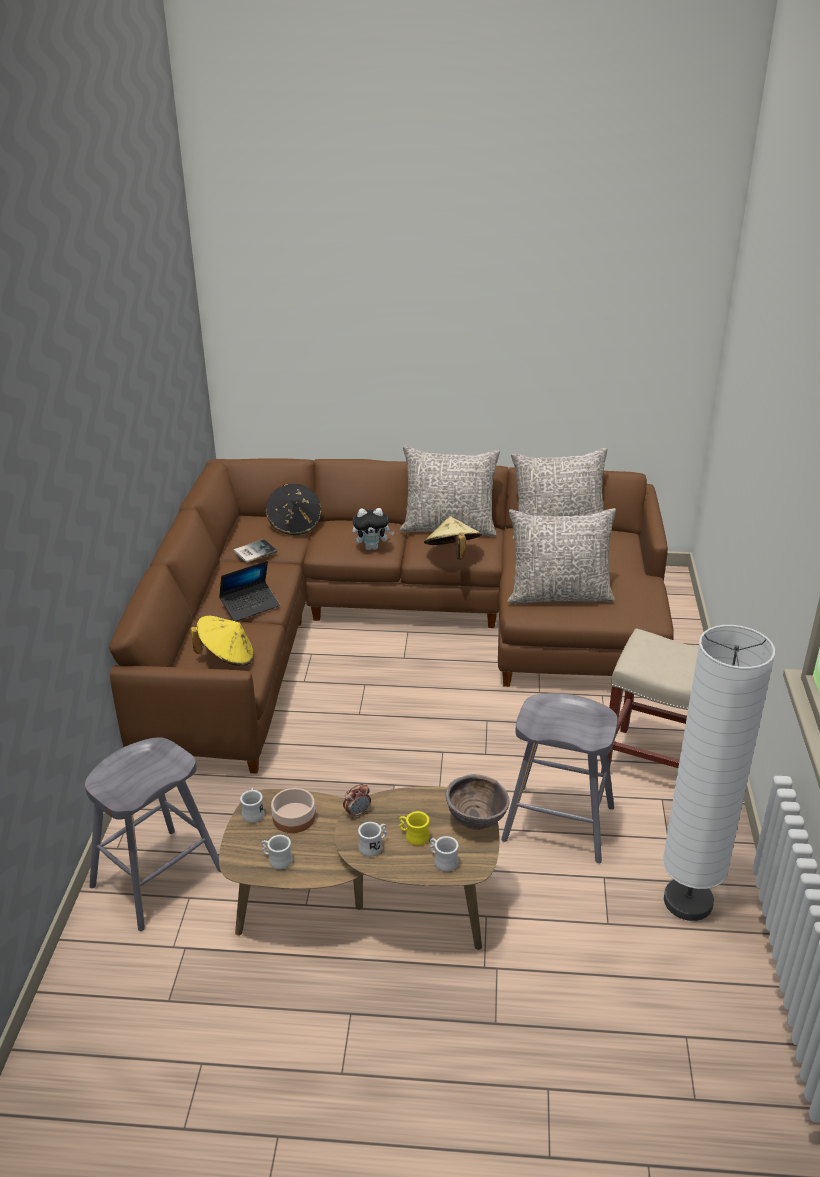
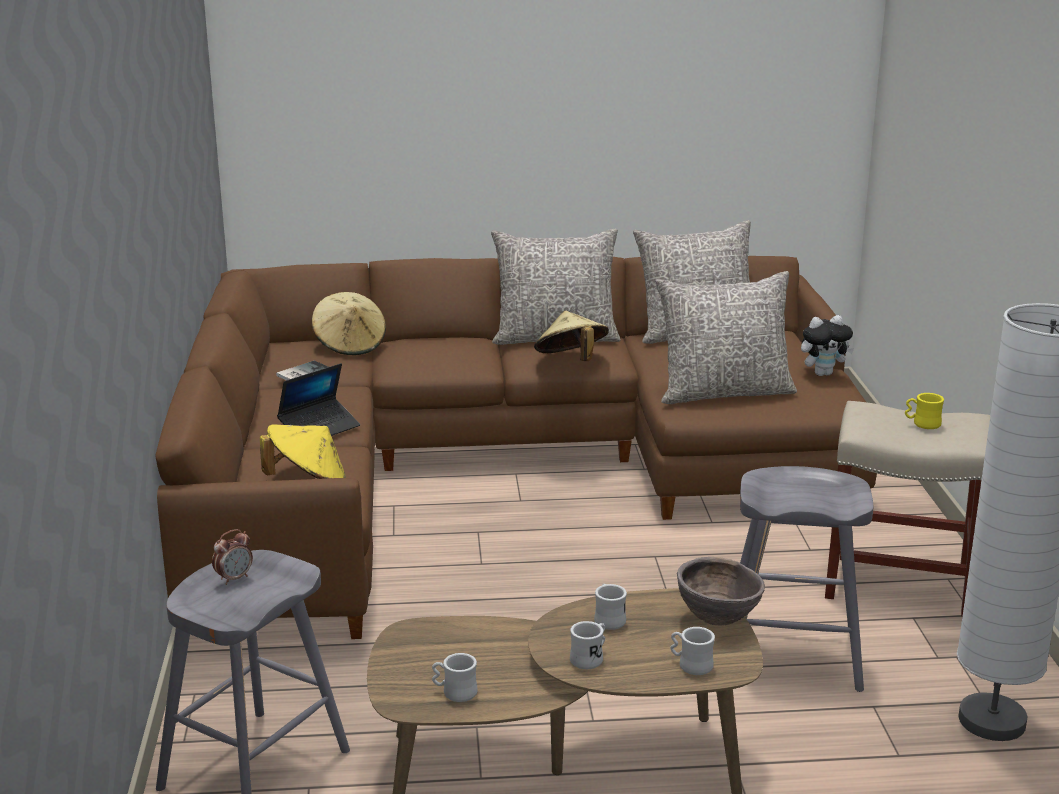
camera: 10 degrees left, 10 degrees down
white mug [240,788,265,823] -> white mug moved to [594,584,627,630]
black hat [266,484,322,535] -> beige hat [312,292,386,355]
bowl [271,788,315,833] -> none
alarm clock [343,784,371,819] -> alarm clock moved to [212,529,253,585]
plush toy [353,508,394,550] -> plush toy moved to [801,315,854,376]
yellow mug [399,811,430,846] -> yellow mug moved to [905,393,944,429]

